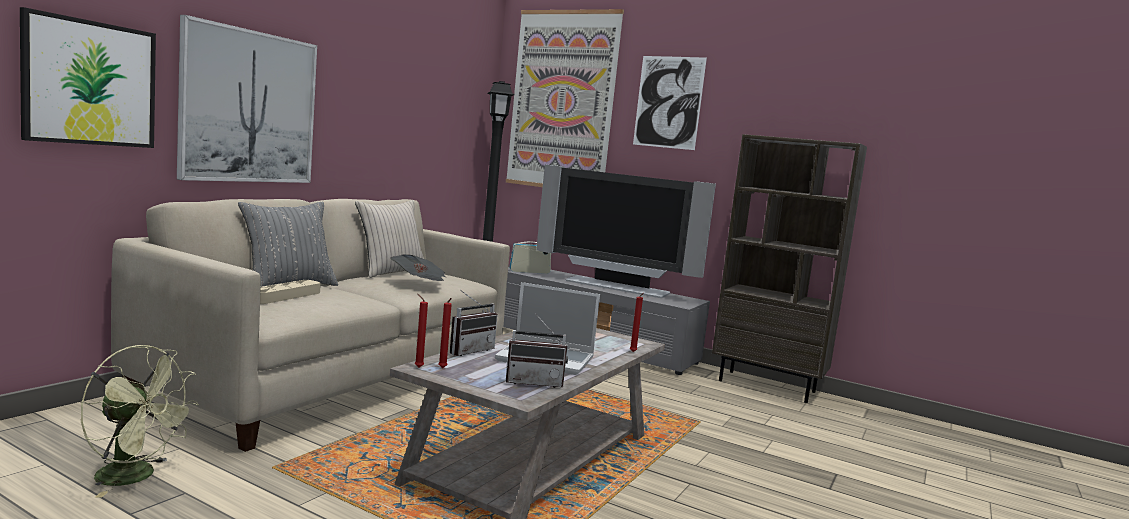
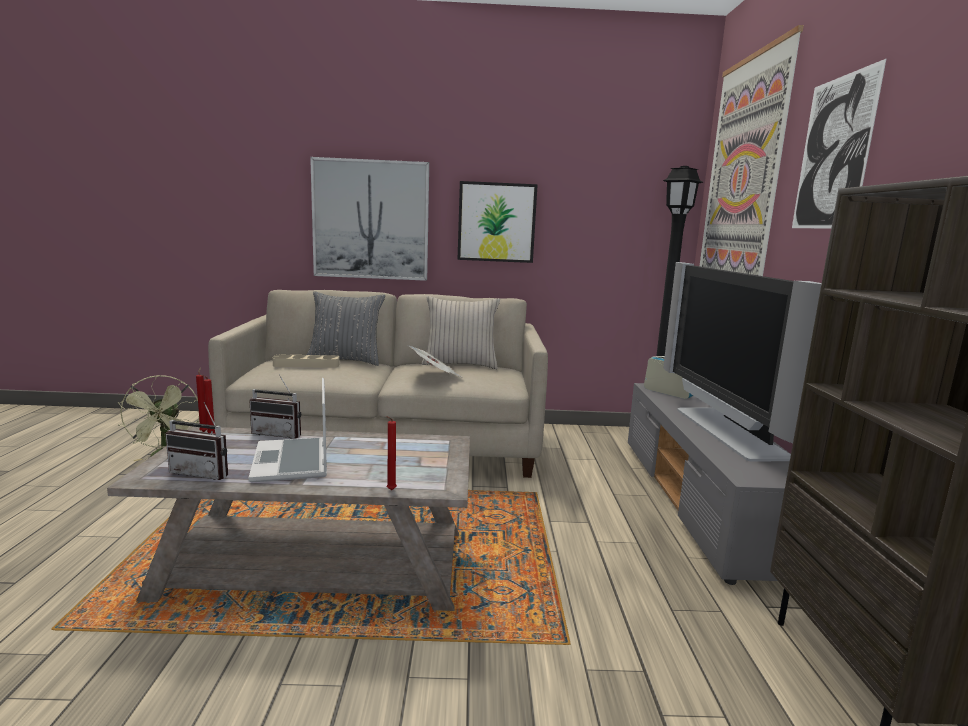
camera: 60 degrees right, 5 degrees up
picture [20,7,156,148] -> picture moved to [457,181,538,263]
radio [506,313,568,388] -> radio turned 45 degrees counterclockwise [166,402,228,480]

